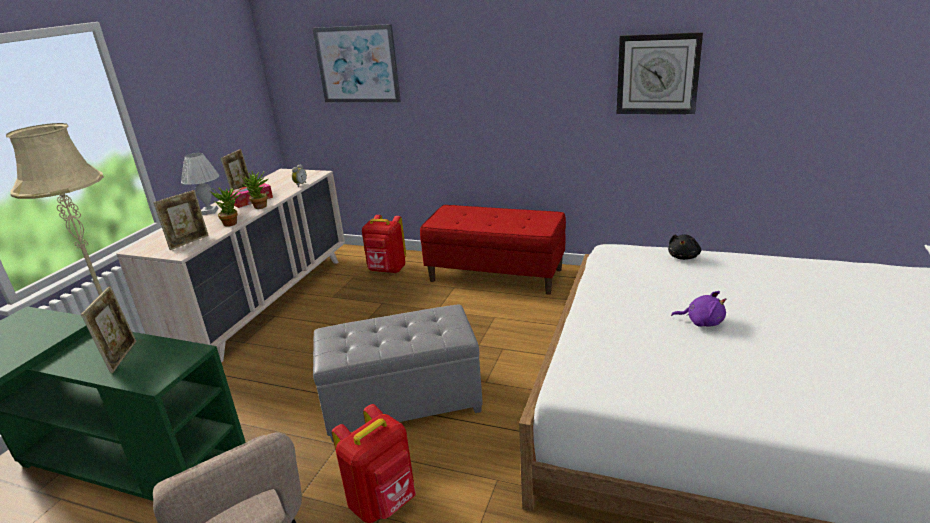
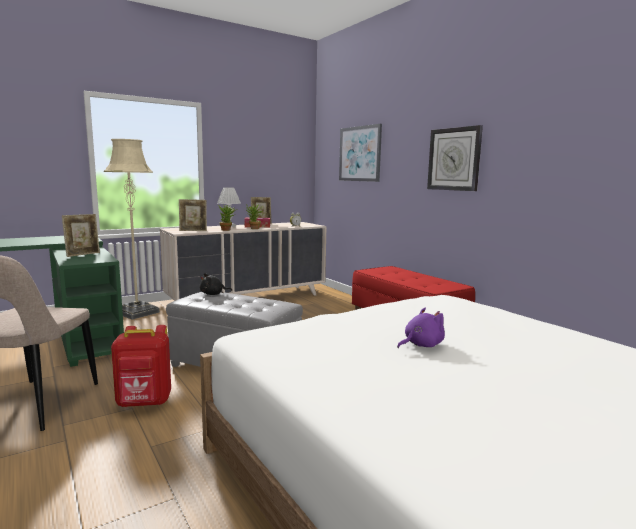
camera: 35 degrees right, 15 degrees down
red backpack [362,215,406,273] -> none
wall clock [617,32,703,114] -> wall clock moved to [427,125,483,191]
black plush toy [668,234,701,260] -> black plush toy moved to [200,273,232,295]
purple plush toy [671,291,727,327] -> purple plush toy turned 90 degrees counterclockwise [397,308,445,348]

